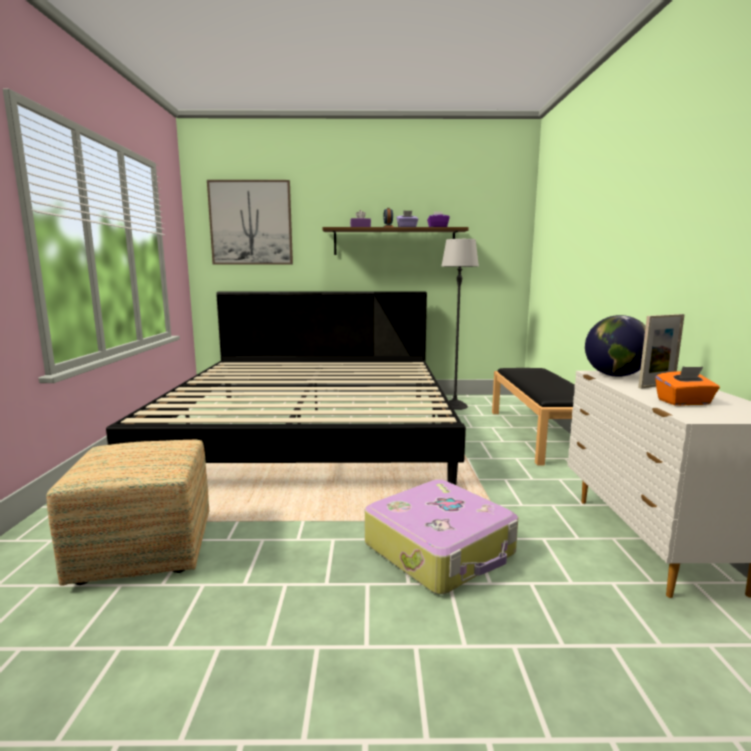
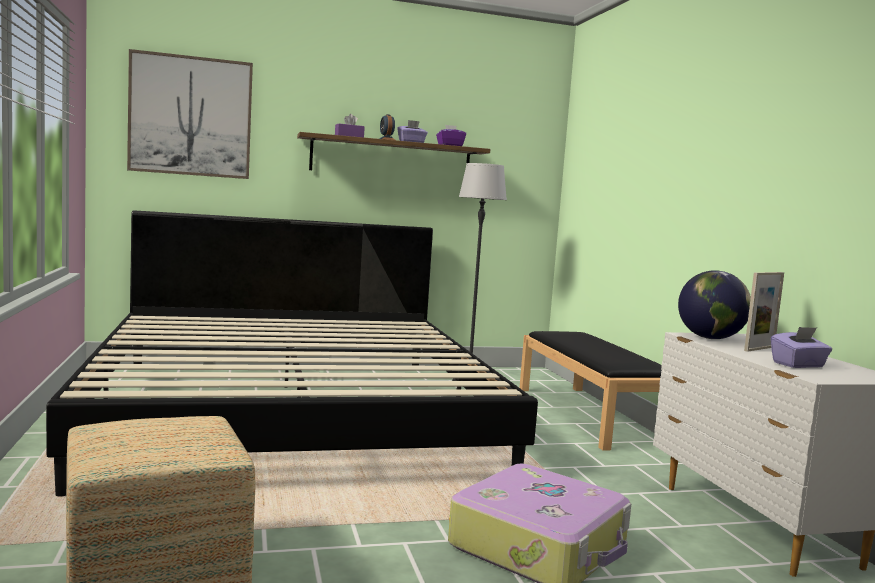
camera: 15 degrees left, 5 degrees down
orange tissue box [655,367,720,406] -> purple tissue box [771,327,832,368]

